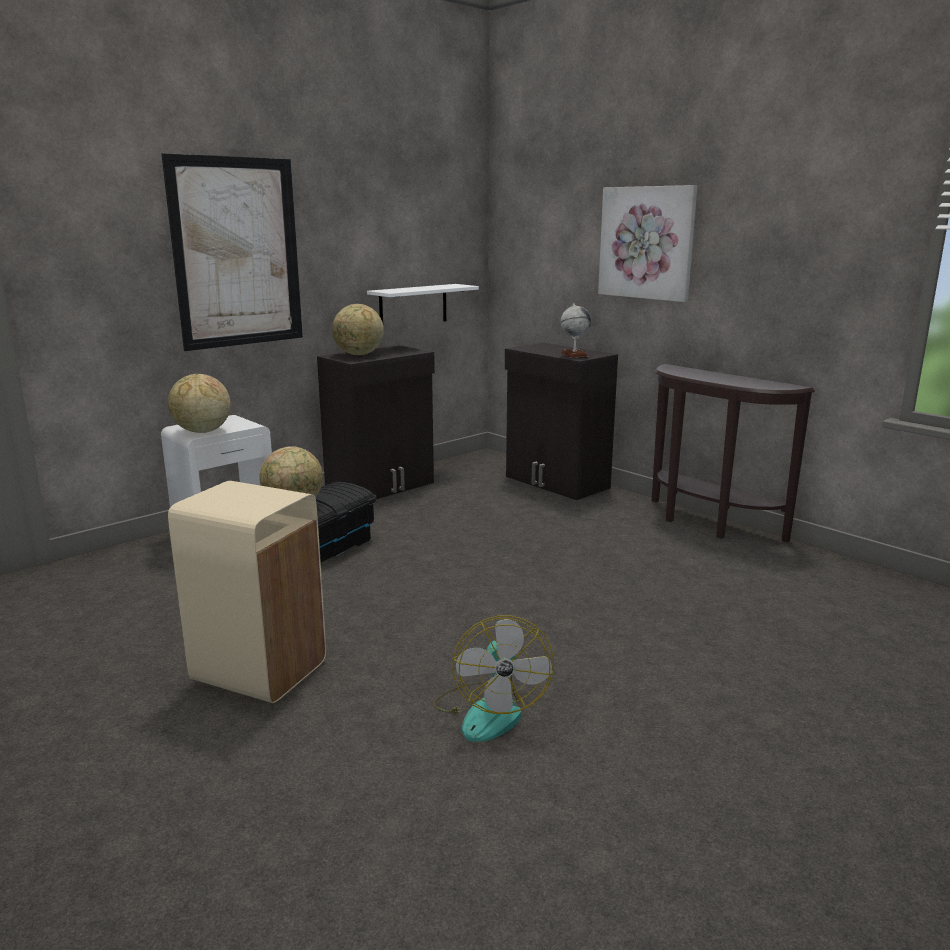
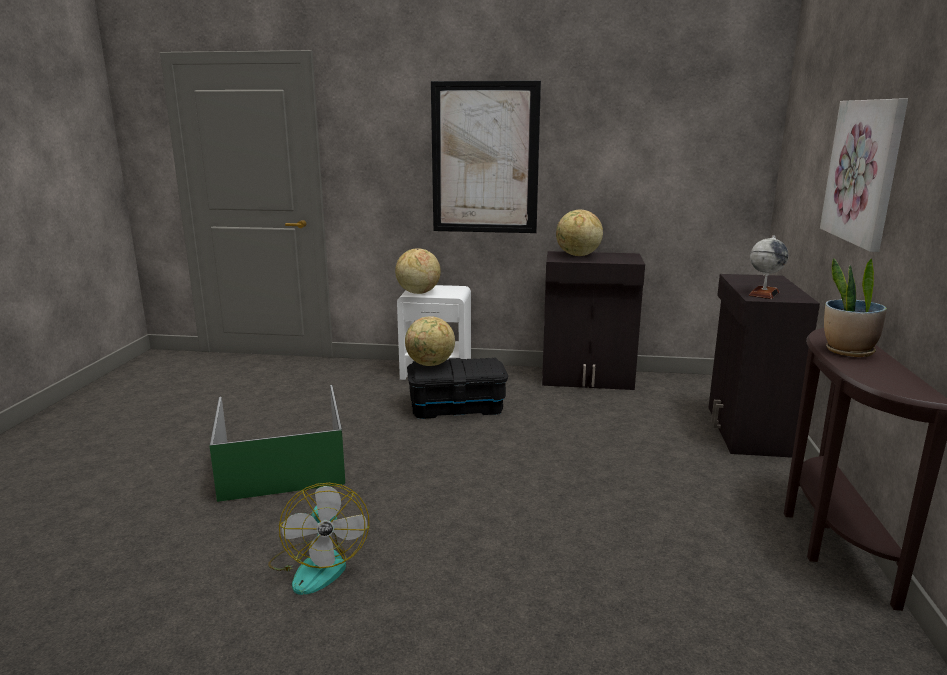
camera: 50 degrees right, 0 degrees up
beige trash can [168,481,326,703] -> green storage box [209,385,345,502]
white shelf [367,284,479,322] -> none
fan [433,616,554,742] -> fan turned 60 degrees counterclockwise [268,483,369,595]
none -> potted plant [824,258,887,357]

